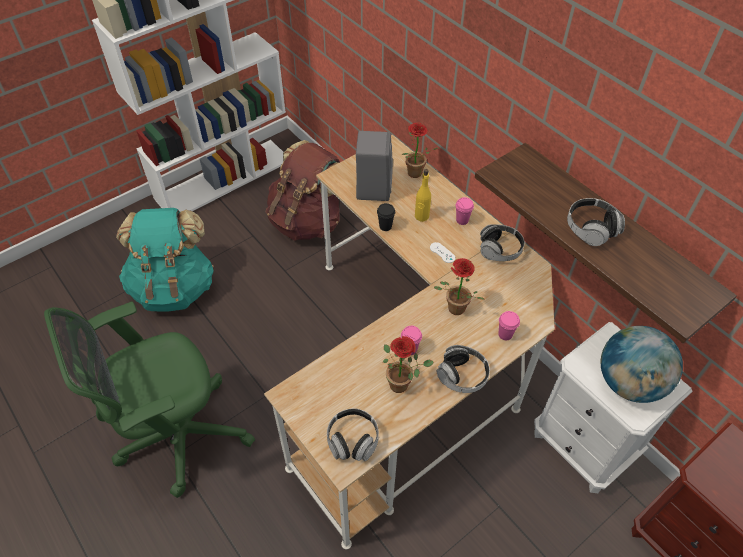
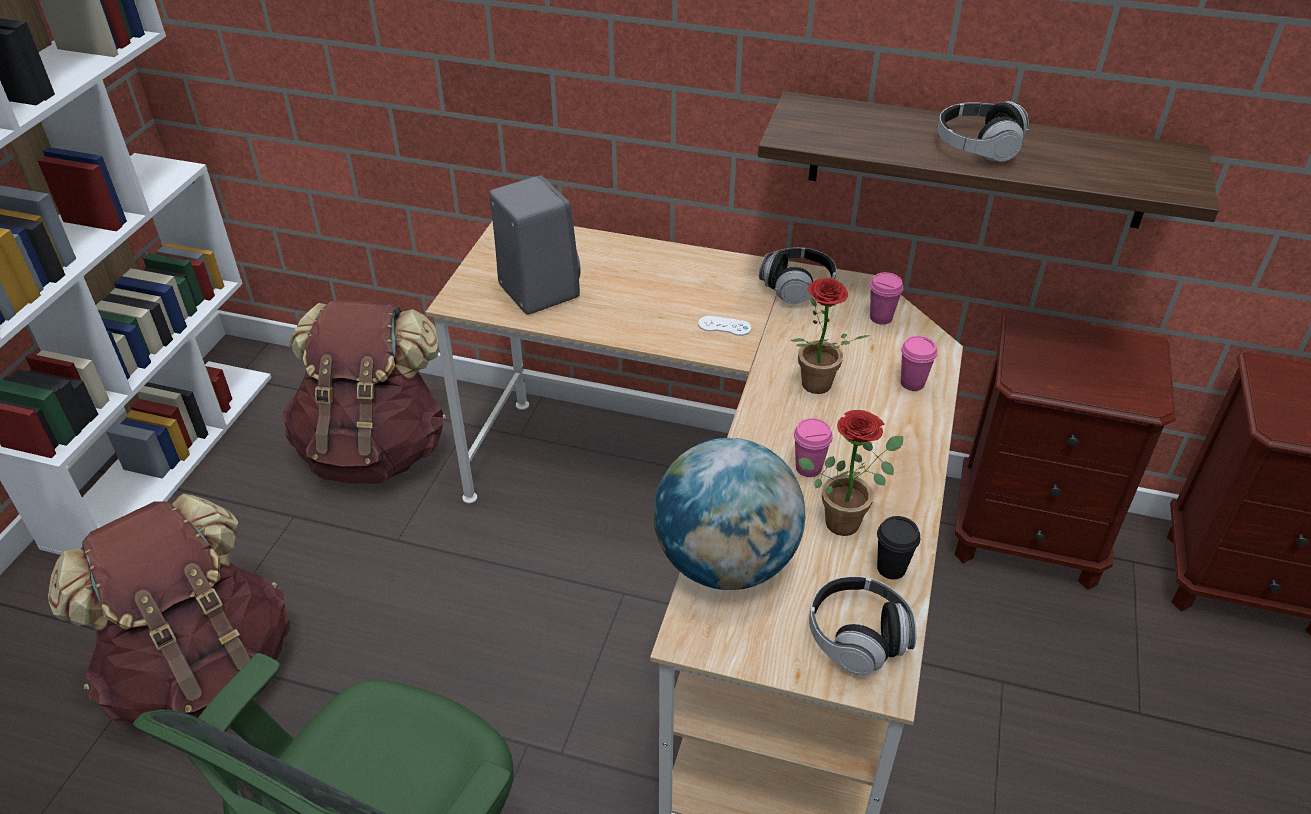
camera: 35 degrees left, 10 degrees down
turquoise backpack [116,208,214,312] -> brown backpack [48,494,290,726]
black cup [377,203,395,231] -> black cup moved to [877,516,920,579]
potted plant [402,123,438,178] -> none
yellow bottle [415,169,431,222] -> none
headphones [436,345,490,393] -> none
pink cup [455,197,474,225] -> pink cup moved to [870,272,903,325]
white nightstand [534,322,692,493] -> brown nightstand [955,312,1176,590]
globe [600,326,683,403] -> globe moved to [653,438,805,590]

